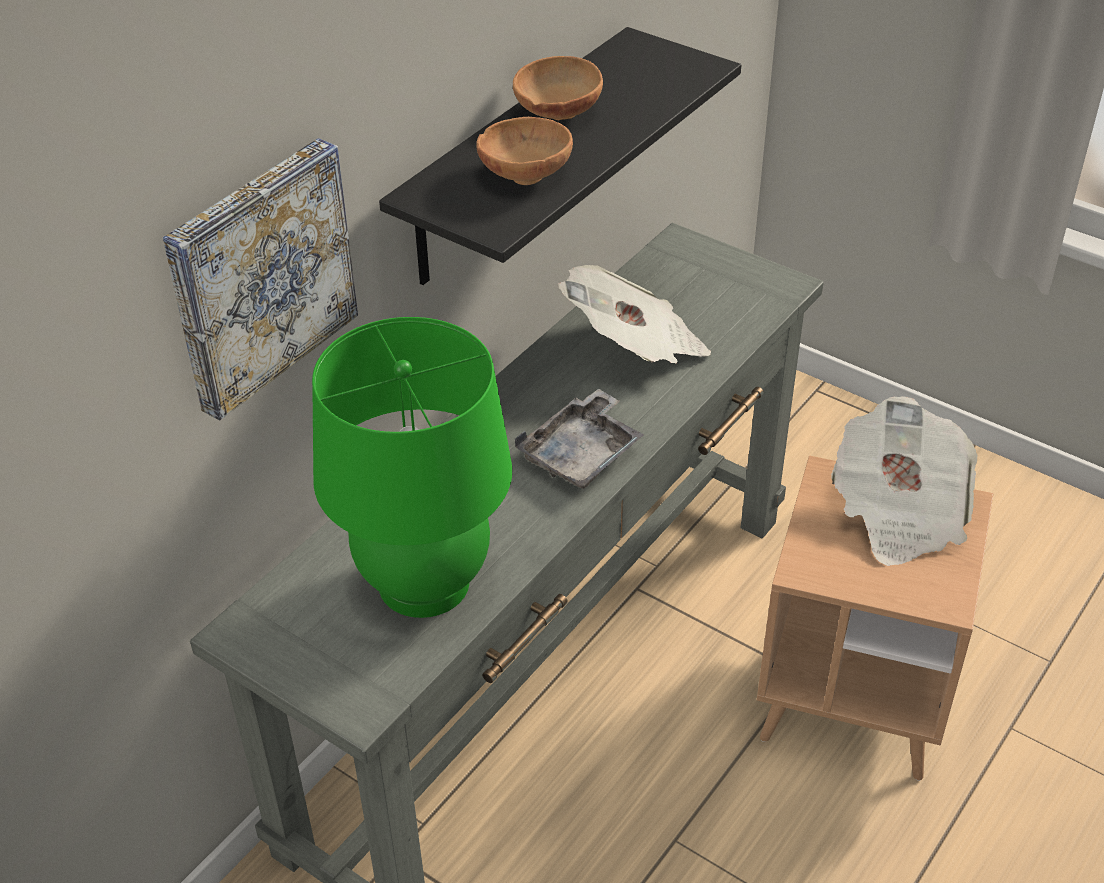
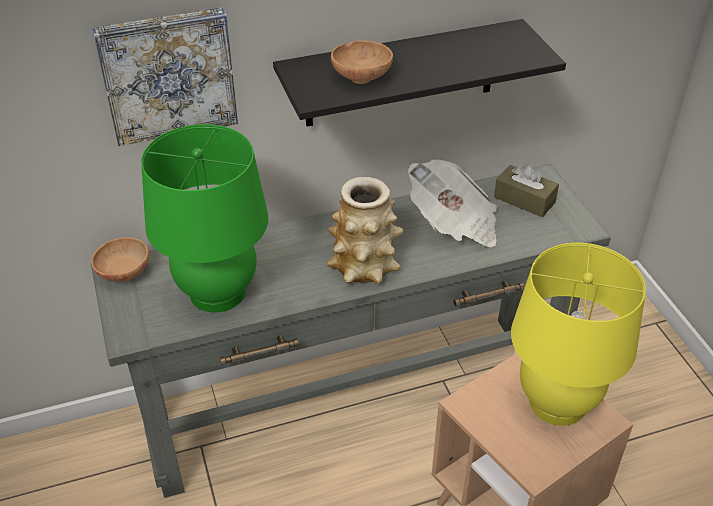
camera: 35 degrees right, 0 degrees up
brown bowl [513,56,603,120] -> brown bowl moved to [91,237,149,282]
grey tray [515,389,644,489] -> vase [326,177,404,283]
newspaper [831,396,978,566] -> yellow table lamp [511,243,646,426]
none -> brown tissue box [494,163,559,217]

